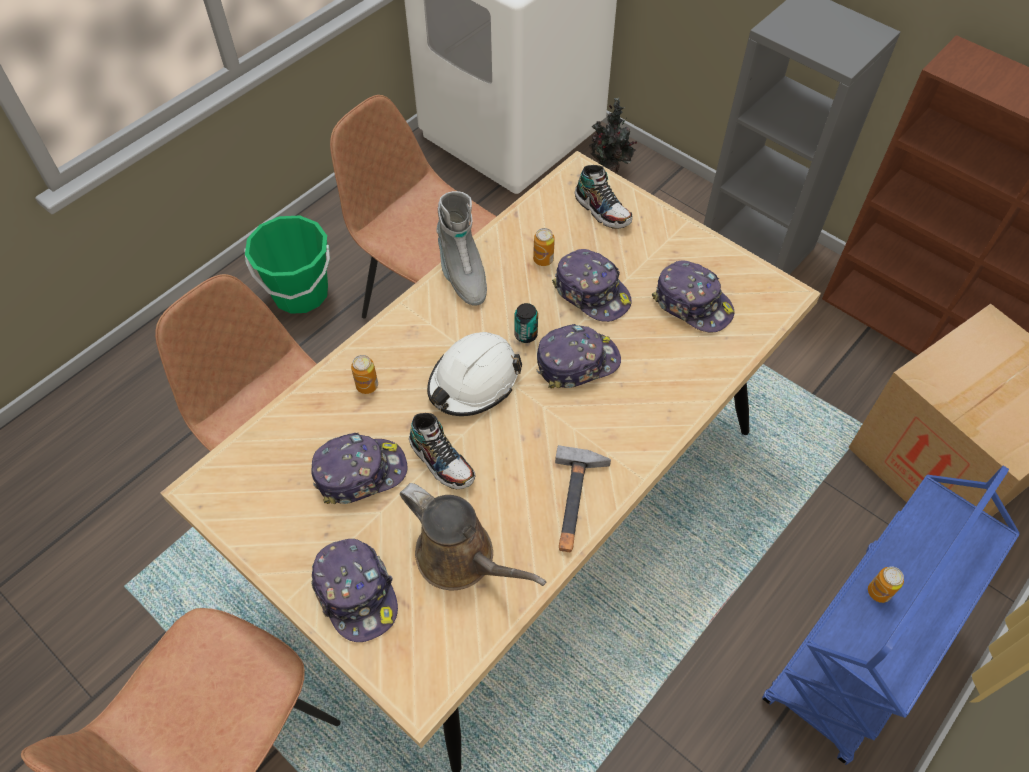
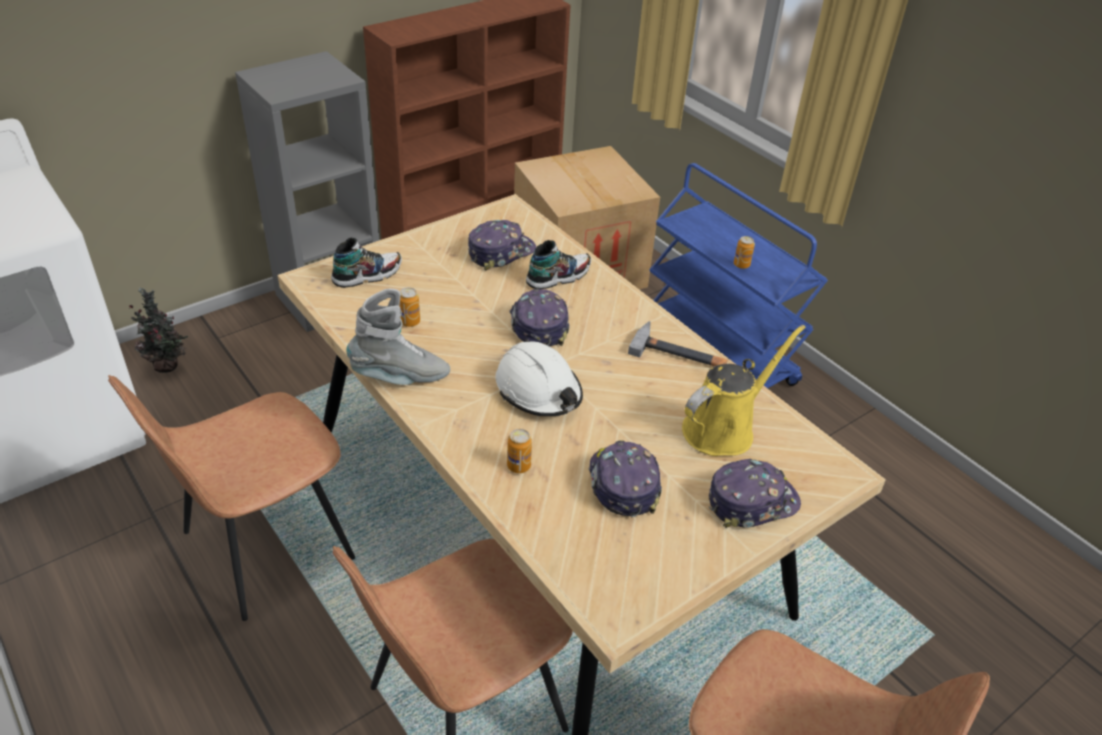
camera: 80 degrees left, 15 degrees down
green bucket [244,216,330,314] -> none
brown watering can [400,483,546,590] -> yellow watering can [682,325,806,456]
shoe [409,413,476,489] -> shoe moved to [526,240,591,289]
can [515,303,538,343] -> none
cap [552,249,631,322] -> none

